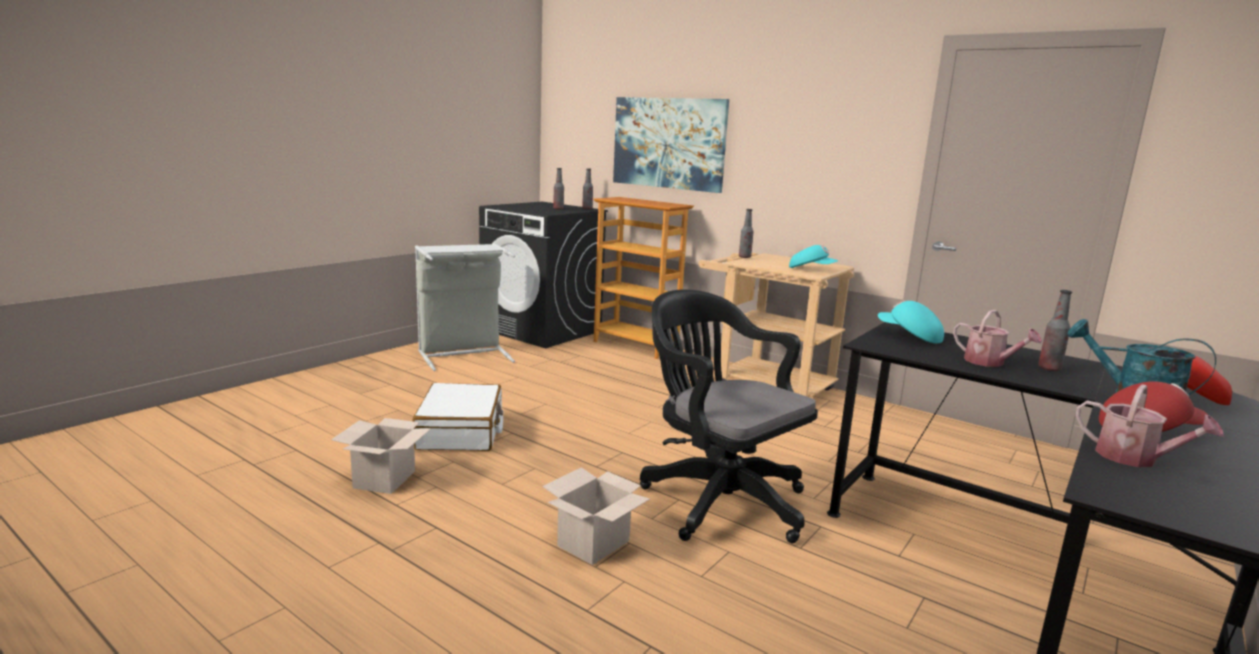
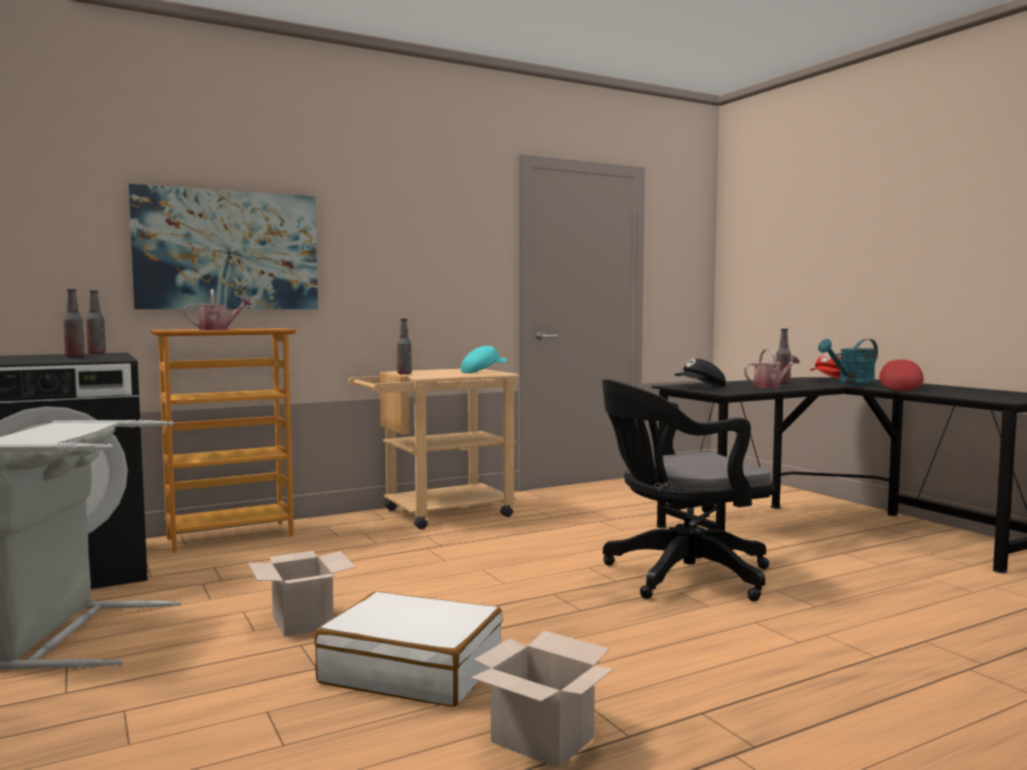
camera: 65 degrees left, 10 degrees down
cardboard box [542,468,650,565] -> cardboard box moved to [248,551,356,637]
turquoise cap [878,300,944,343] -> black cap [674,359,726,387]
watering can [1076,384,1224,467] -> watering can moved to [183,289,252,330]

